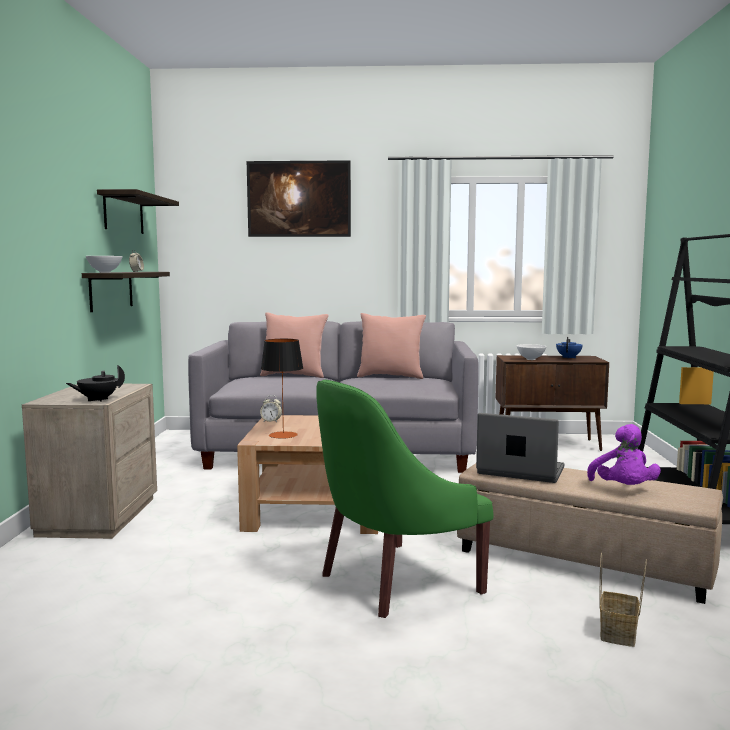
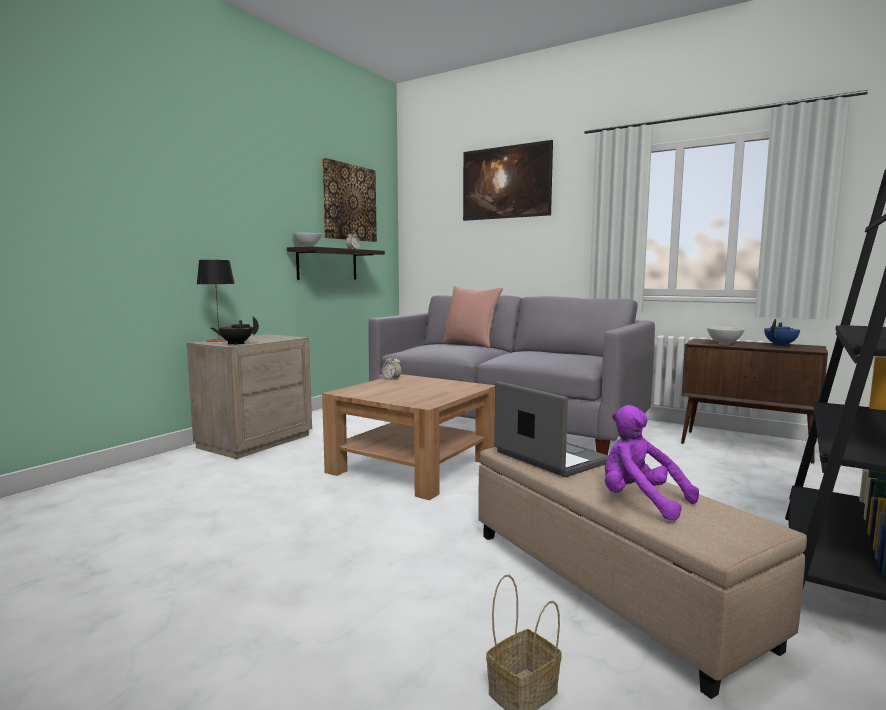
camera: 30 degrees right, 0 degrees up
shelf [97,189,179,234] -> picture [322,158,377,242]
table lamp [261,339,303,439] -> table lamp moved to [197,260,235,342]
green armchair [316,380,493,618] -> none
pink pillow [357,313,426,379] -> none
purple plush toy [587,424,661,485] -> purple plush toy turned 105 degrees clockwise [605,405,699,521]

